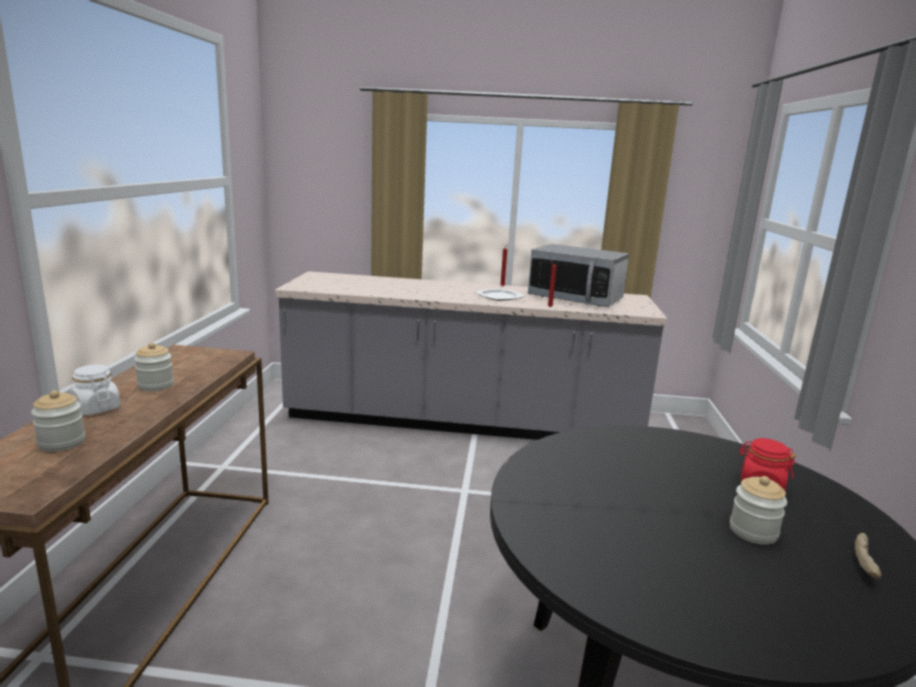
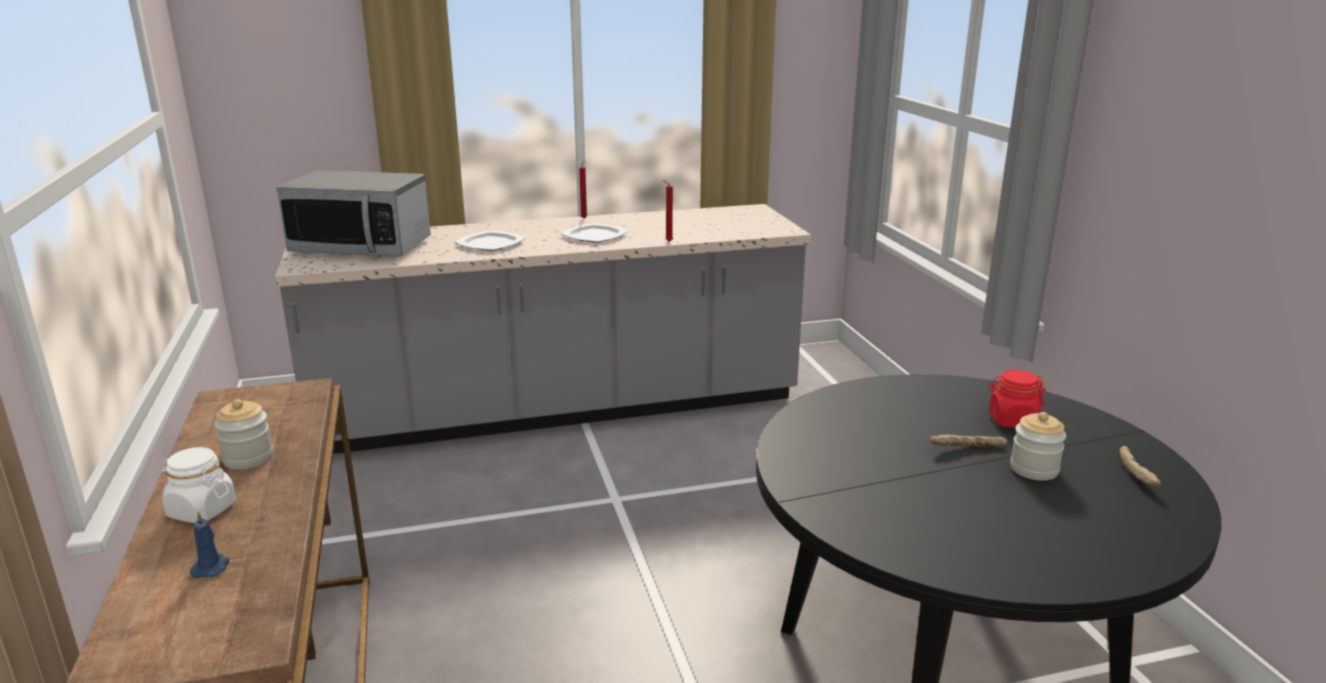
camera: 20 degrees left, 5 degrees up
jar [31,390,85,452] -> blue candle [190,511,229,578]
microwave [528,244,629,307] -> microwave moved to [276,170,431,257]
none -> plate [455,231,525,251]
none -> bread [930,435,1008,447]

